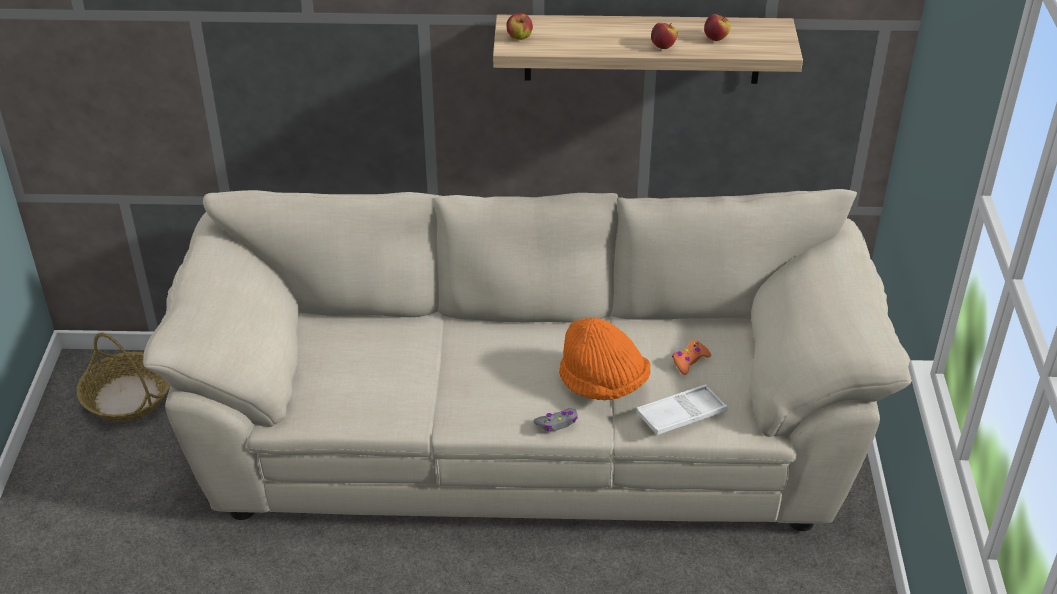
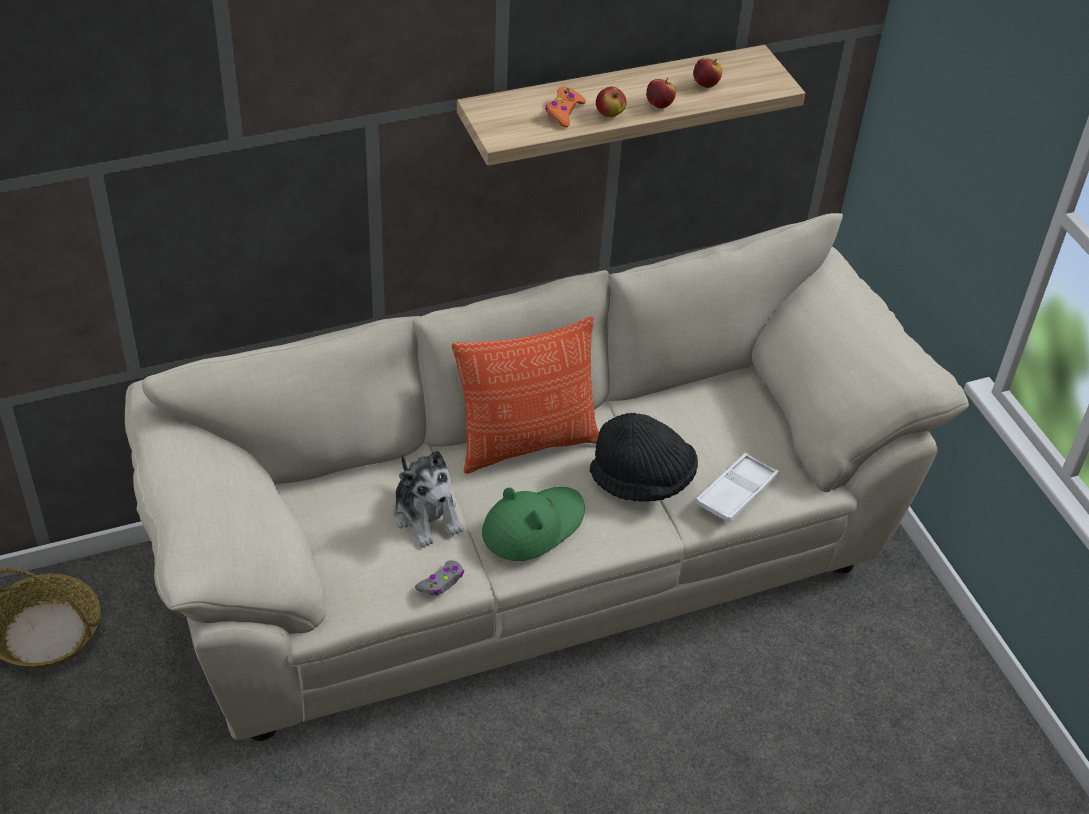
camera: 25 degrees left, 5 degrees up
apple [506,13,533,40] -> apple moved to [596,87,627,117]
grey game controller [533,408,578,431] -> grey game controller moved to [415,560,464,596]
orange hat [559,318,650,400] -> black hat [590,413,698,502]
orange game controller [672,340,711,375] -> orange game controller moved to [545,86,586,127]
none -> plush toy [393,450,463,548]
none -> orange pillow [452,317,599,474]
none -> green hat [482,487,585,561]

